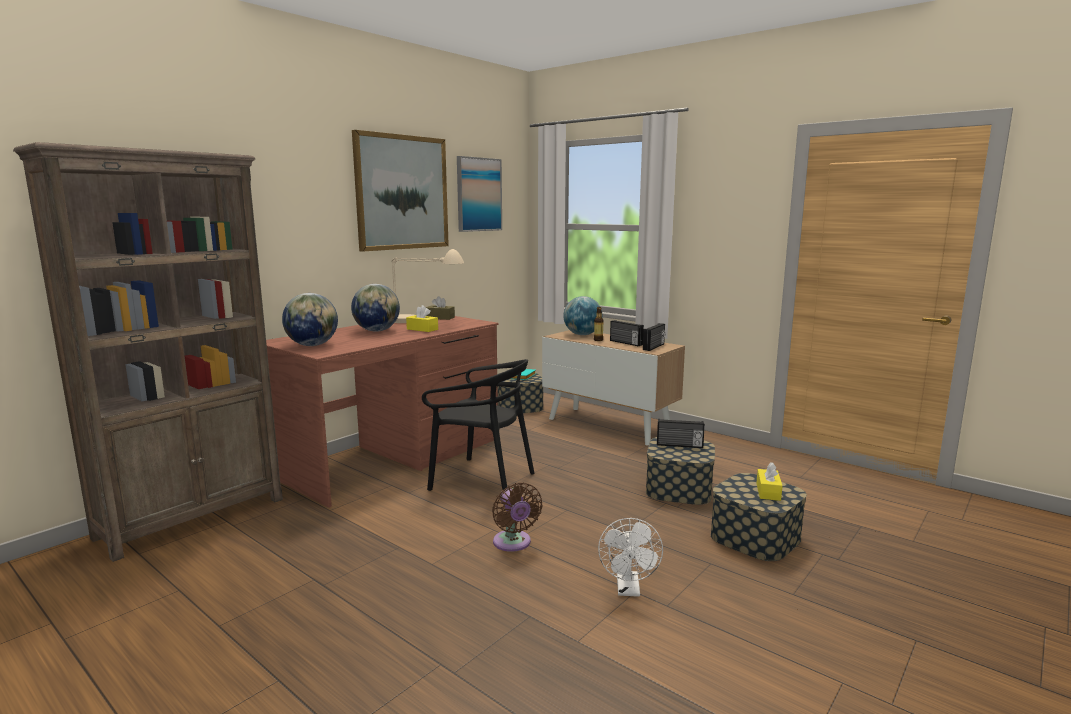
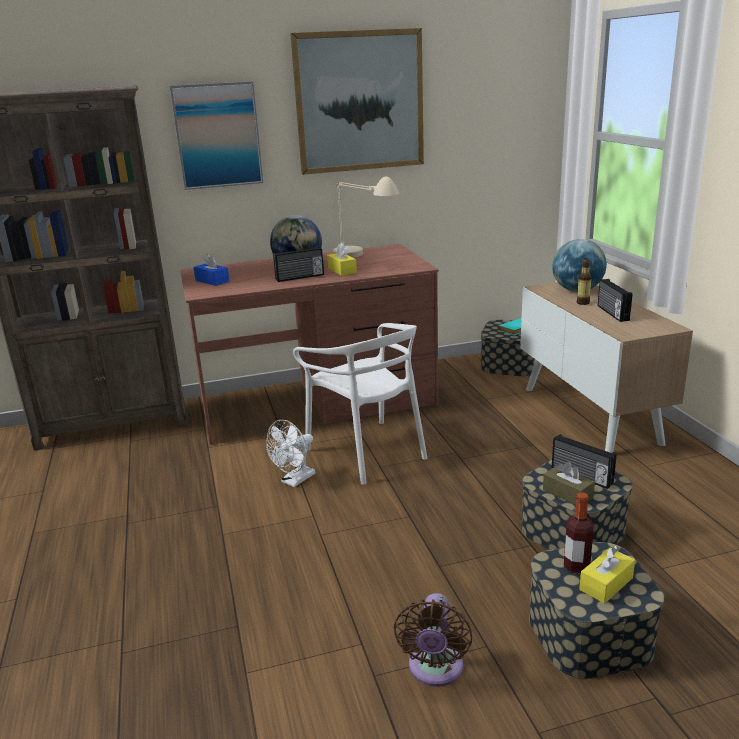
camera: 35 degrees right, 10 degrees up
globe [282,293,338,346] -> blue tissue box [194,254,229,286]
black chair [422,359,535,491] -> white chair [293,323,427,485]
brown tissue box [426,296,455,320] -> brown tissue box moved to [543,462,595,505]
picture [457,156,502,232] -> picture moved to [170,81,263,190]
brown fan [492,482,543,552] -> brown fan moved to [394,593,472,687]
white fan [598,518,663,597] -> white fan moved to [266,420,315,487]
radio [643,323,665,351] -> radio moved to [273,247,324,282]
none -> bottle [564,492,594,574]

